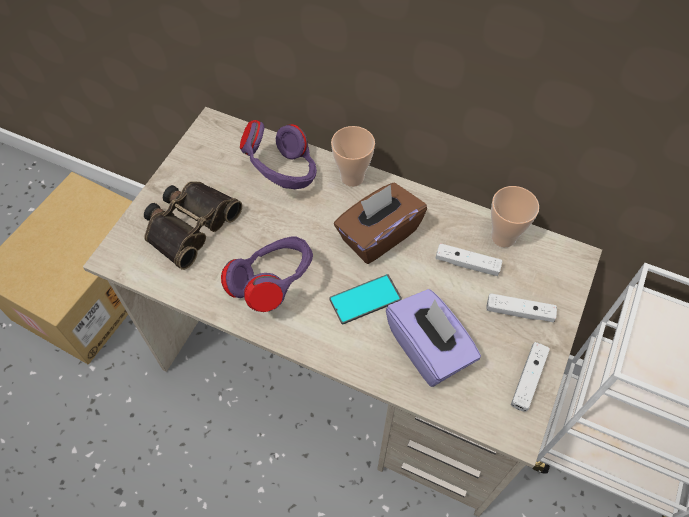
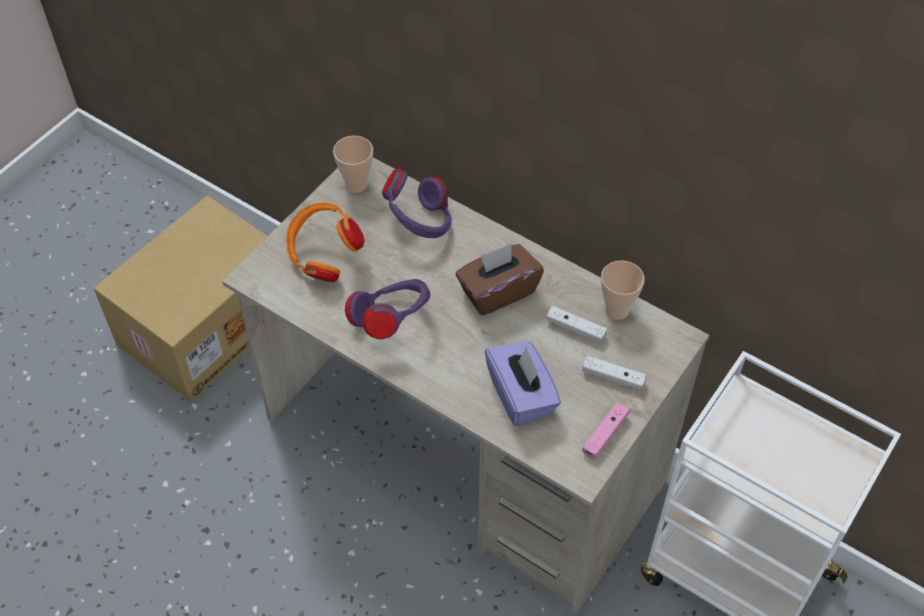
camera: 10 degrees right, 5 degrees down
binoculars [144,181,243,270] -> orange headphones [286,203,365,282]
phone [329,274,402,325] -> none
cup [331,126,375,187] -> cup moved to [333,136,373,193]
white game controller [511,342,550,412] -> pink game controller [583,402,629,459]

